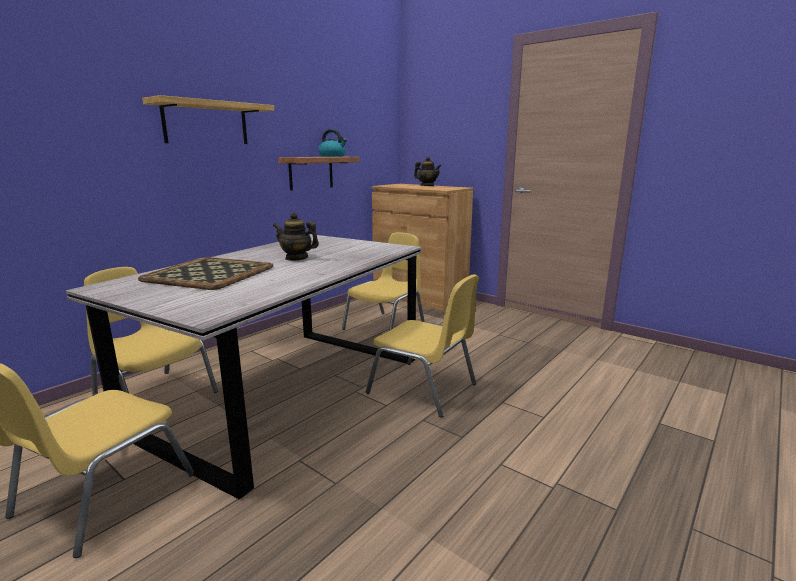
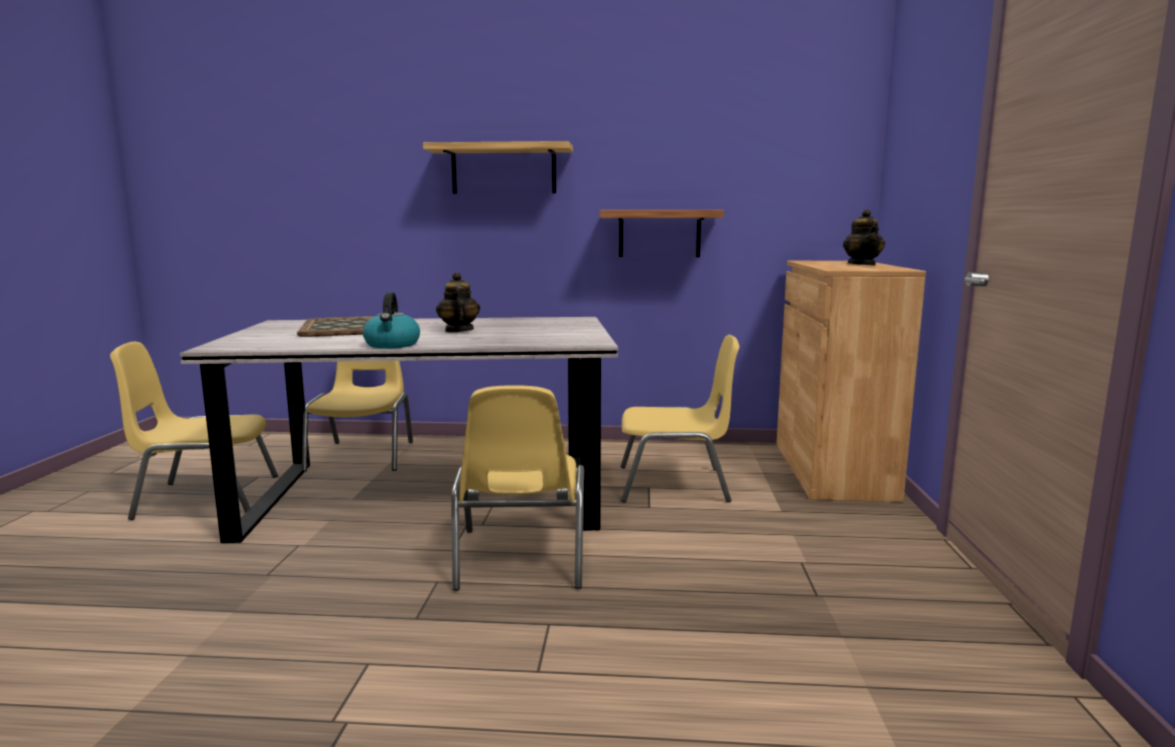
camera: 55 degrees right, 5 degrees down
kettle [319,129,347,157] -> kettle moved to [363,292,420,349]

